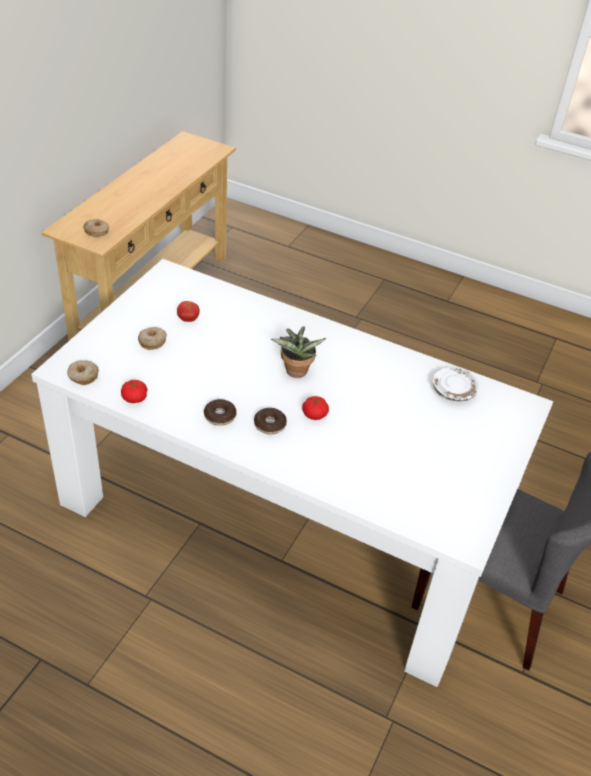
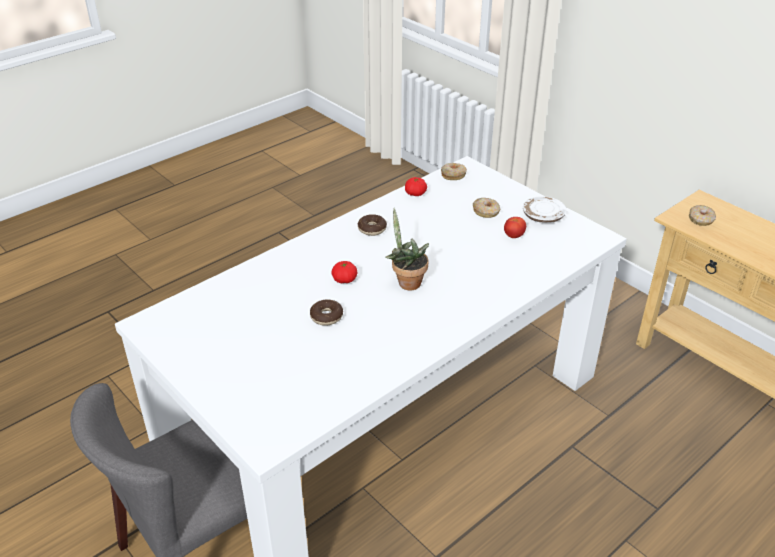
camera: 115 degrees right, 5 degrees down
donut [254,408,287,435] -> donut moved to [310,299,343,326]
white plate [433,367,479,402] -> white plate moved to [523,196,567,223]

